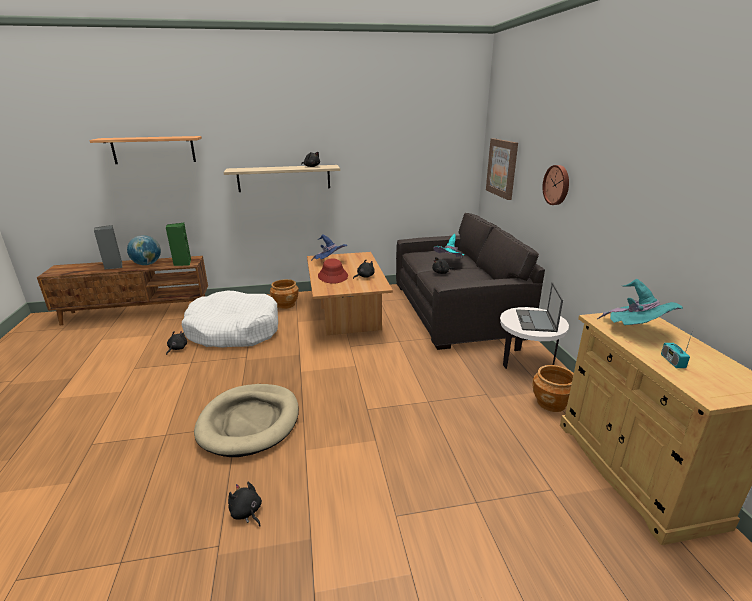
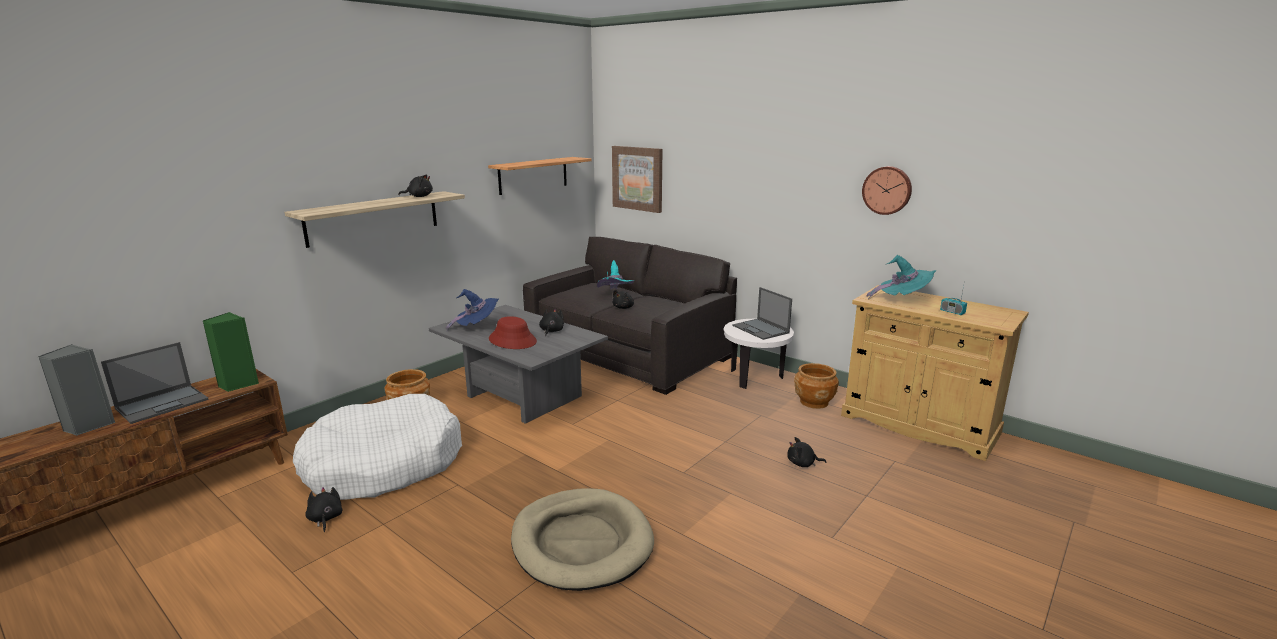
camera: 40 degrees left, 5 degrees down
shelf [89,136,202,164] -> shelf moved to [488,157,592,195]
globe [127,235,161,265] -> laptop [101,342,209,424]
black plush toy [228,482,262,526] -> black plush toy moved to [787,437,827,467]
brown coffee table [307,252,393,335] -> grey coffee table [428,305,608,424]
wall clock [542,165,569,205] -> wall clock moved to [862,166,912,215]

